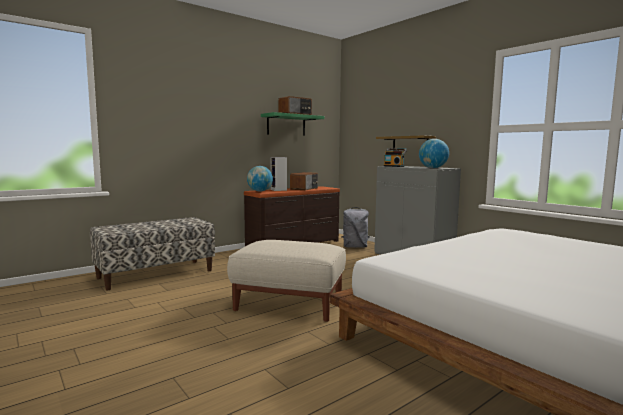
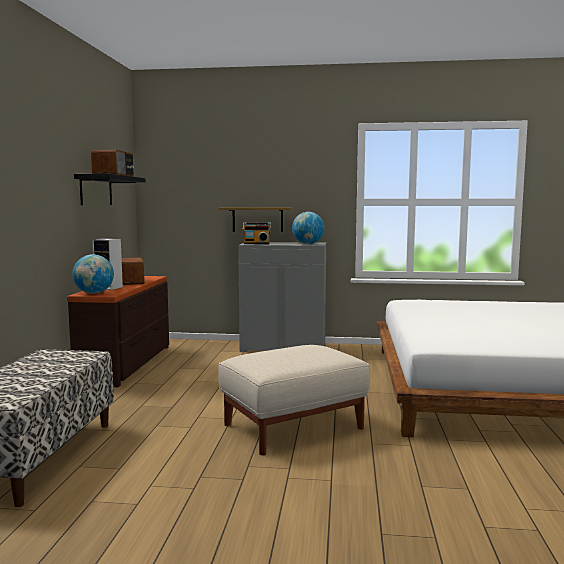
camera: 45 degrees left, 0 degrees up
green shelf [261,112,324,136] -> black shelf [74,174,146,205]
grey backpack [341,207,370,248] -> none

